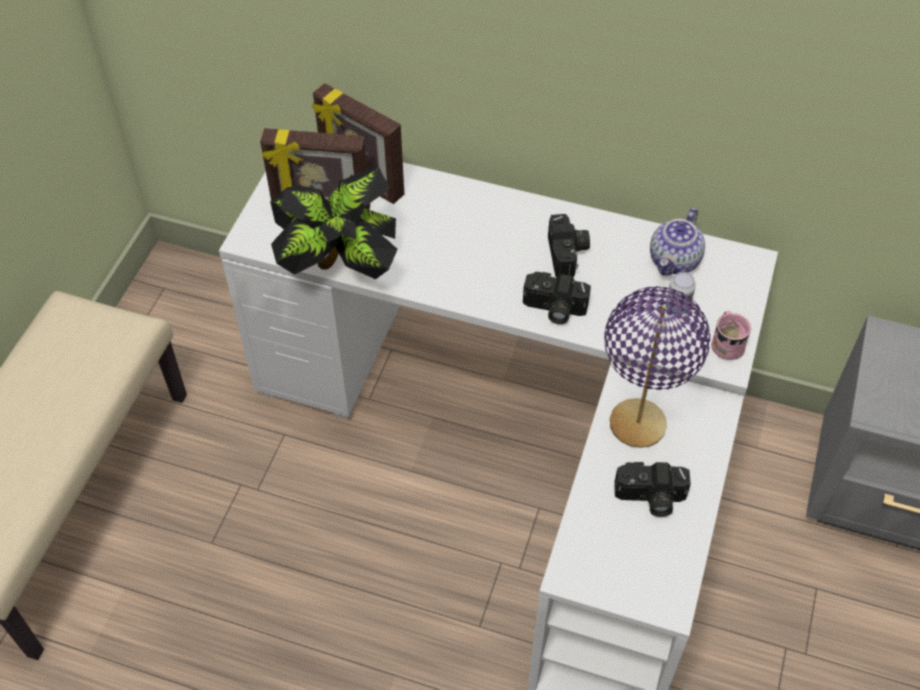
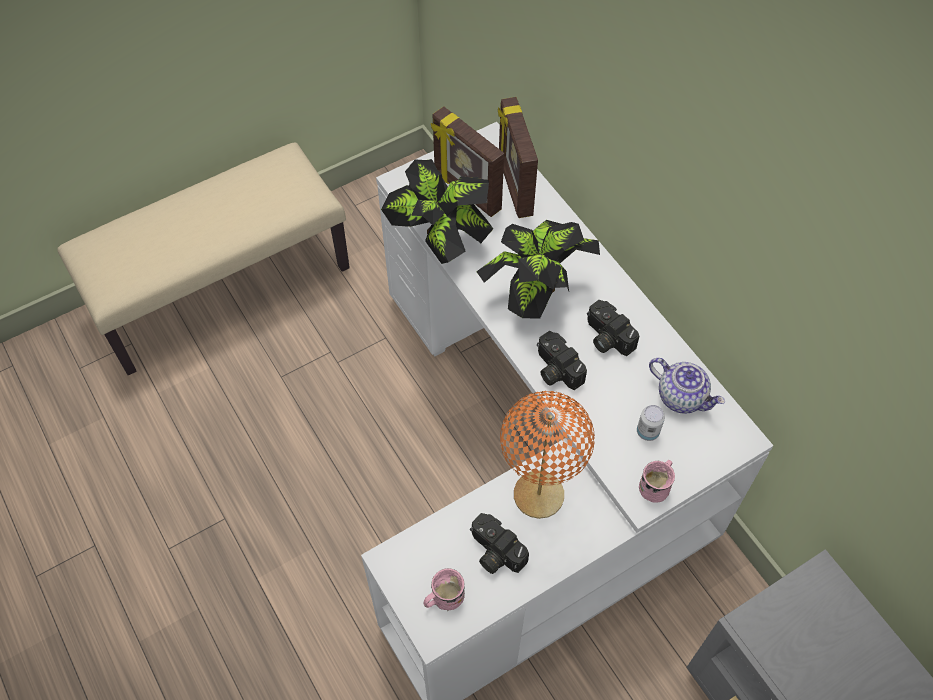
camera: 40 degrees right, 5 degrees up
camera [548,214,590,278] -> camera turned 105 degrees clockwise [587,300,639,356]
purple table lamp [604,286,710,448] -> orange table lamp [500,391,595,519]
teapot [650,208,705,276] -> teapot turned 120 degrees counterclockwise [649,358,725,414]
none -> pink mug [424,568,465,611]
none -> potted plant [476,220,600,319]

